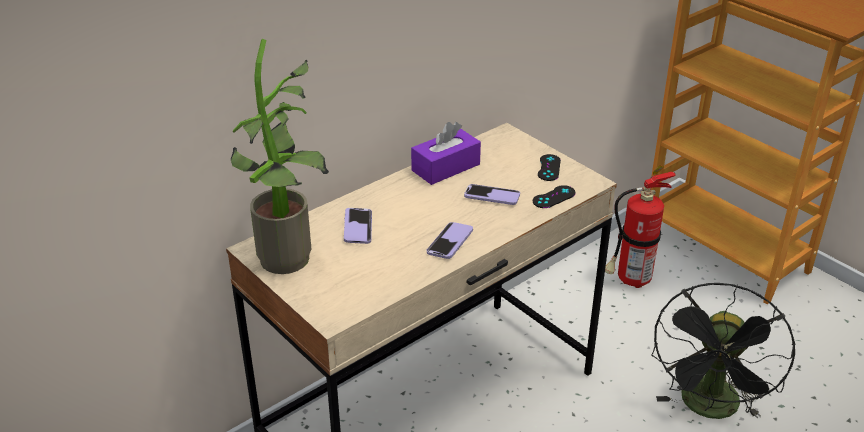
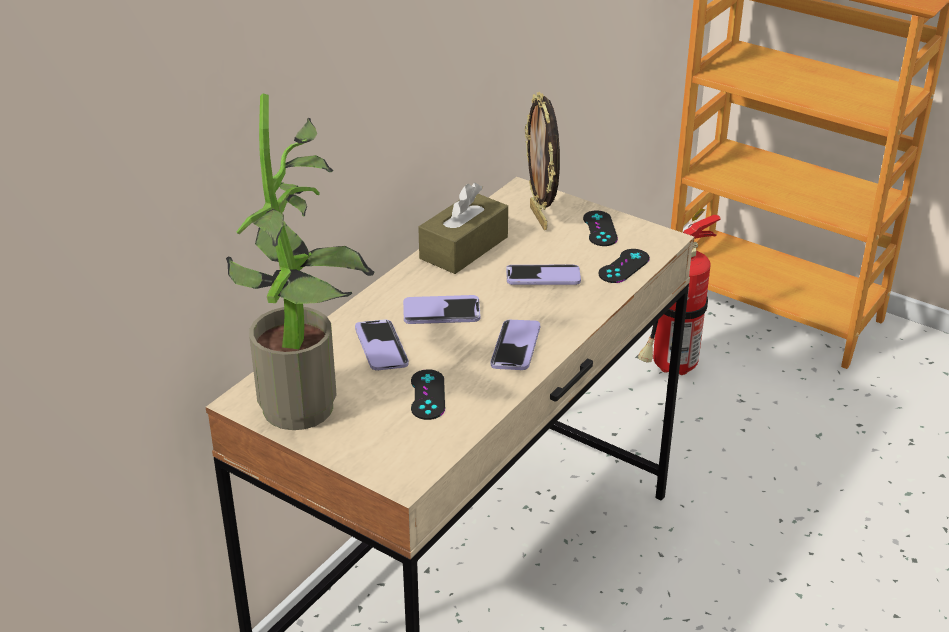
camera: 15 degrees left, 0 degrees up
purple tissue box [411,122,481,185] -> brown tissue box [418,183,508,274]
black fan [652,283,796,419] -> none
none -> phone [403,295,481,324]
none -> black game controller [411,369,445,420]
none -> picture frame [525,92,560,230]

